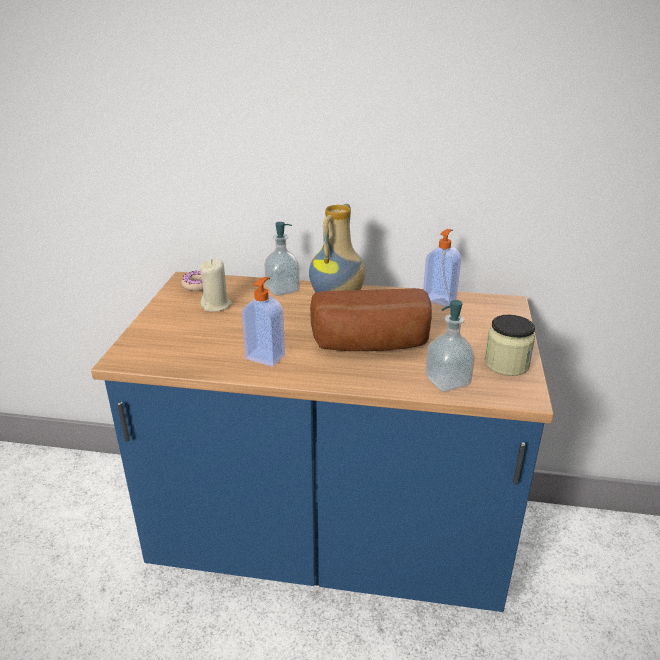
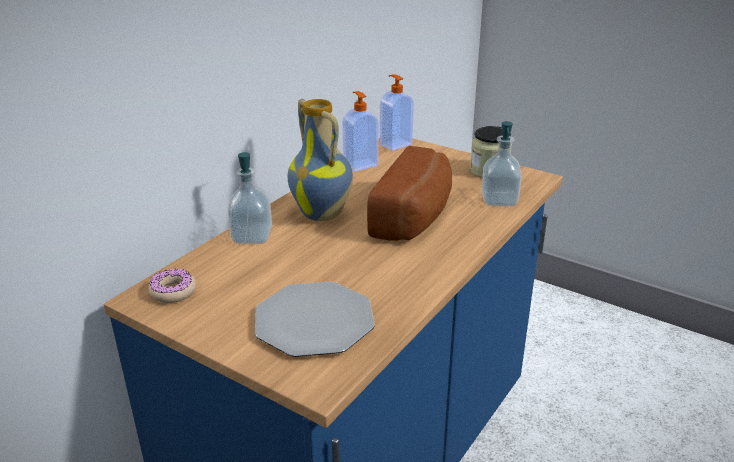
camera: 65 degrees left, 0 degrees up
beige candle [200,259,232,312] -> none
soap dispenser [242,277,285,367] -> soap dispenser moved to [380,74,414,151]
none -> plate [255,282,375,357]

